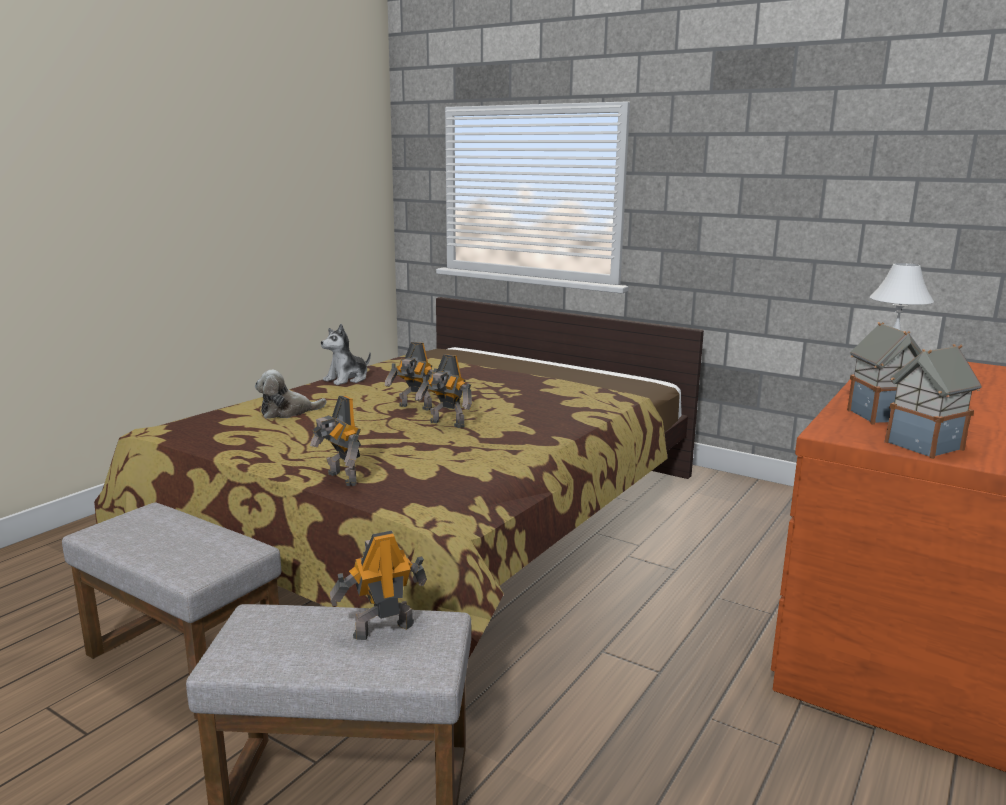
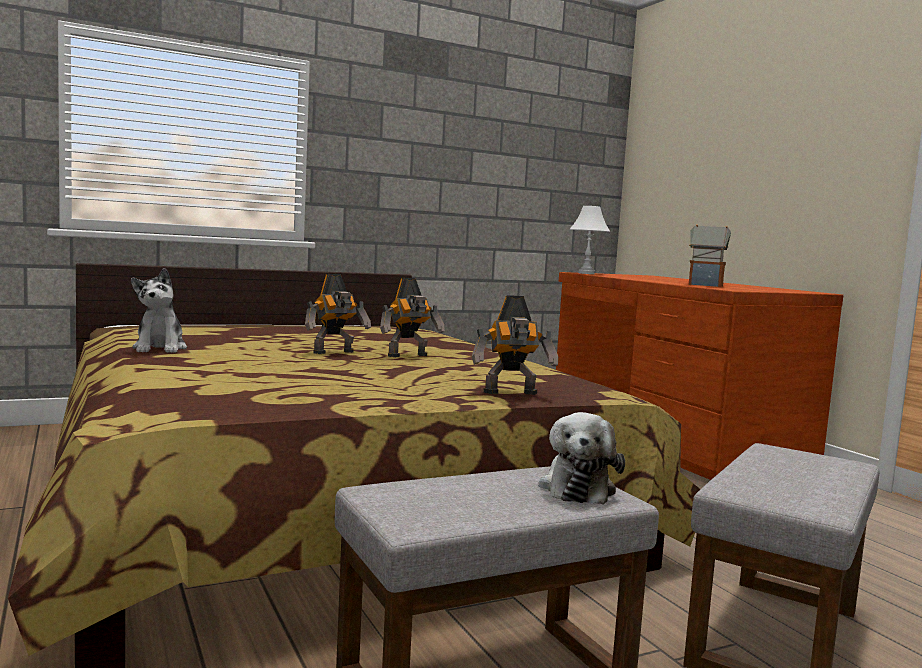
camera: 60 degrees left, 10 degrees down
plush toy [255,370,327,419] -> plush toy moved to [539,412,625,505]
toy robot [330,531,427,640] -> none
toy house [884,344,981,459] -> none

